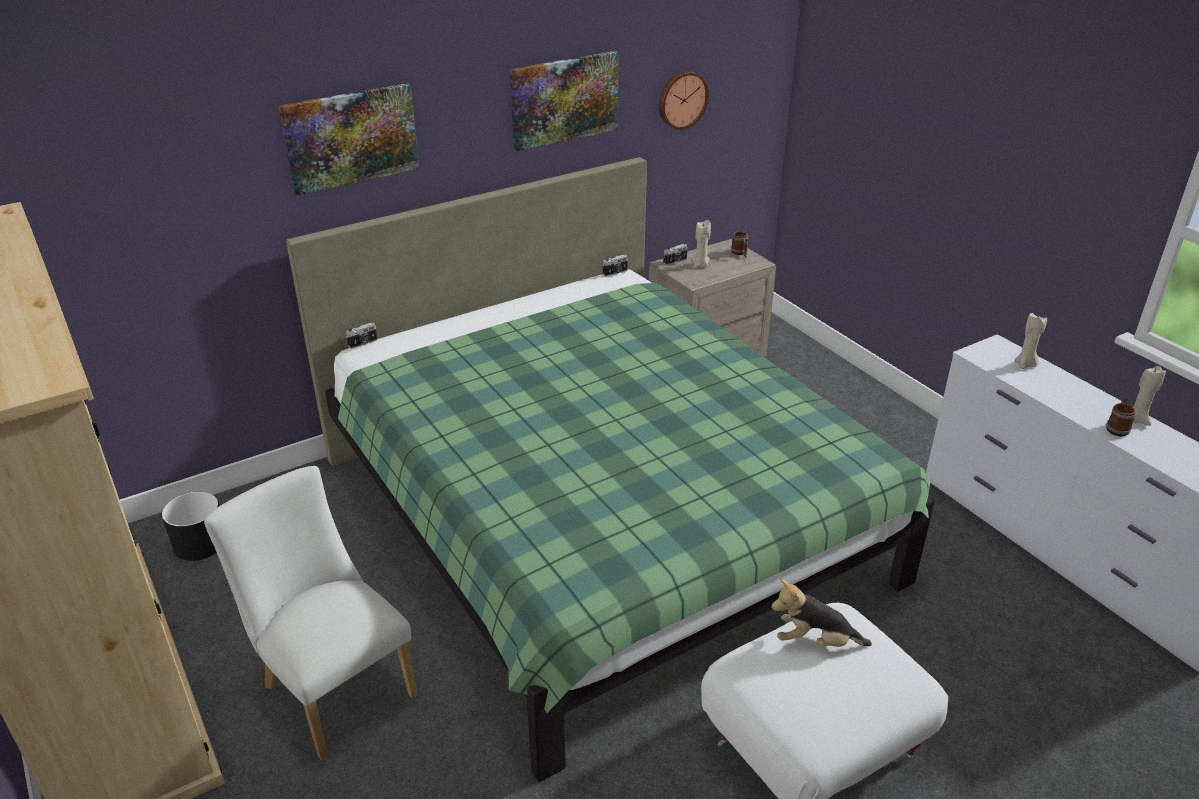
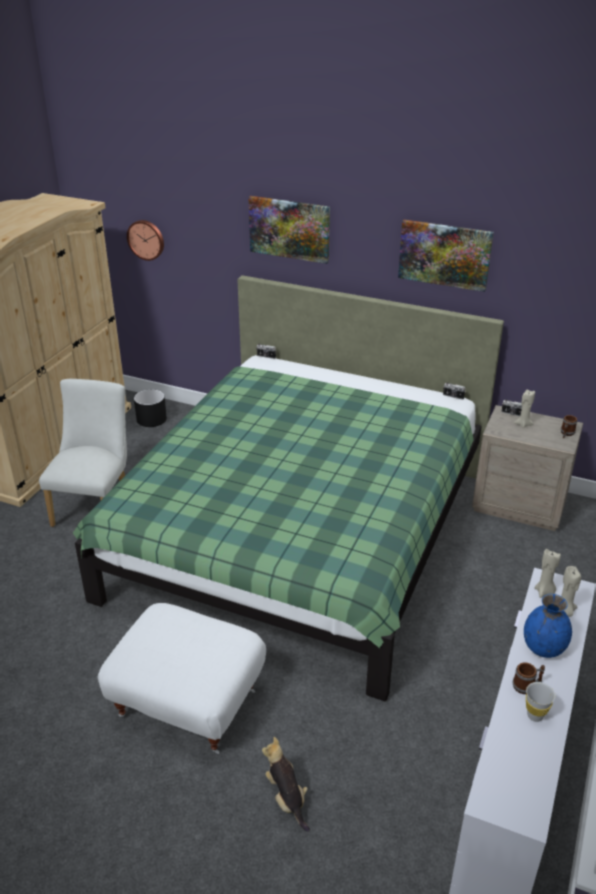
camera: 55 degrees right, 0 degrees up
wall clock [659,71,709,130] -> wall clock moved to [127,220,164,261]
plush toy [771,579,872,647] -> plush toy moved to [262,737,310,832]
beige candle [1133,366,1166,426] -> beige candle moved to [535,549,561,598]
none -> blue vase [524,594,572,658]
none -> white cup [526,682,555,722]

